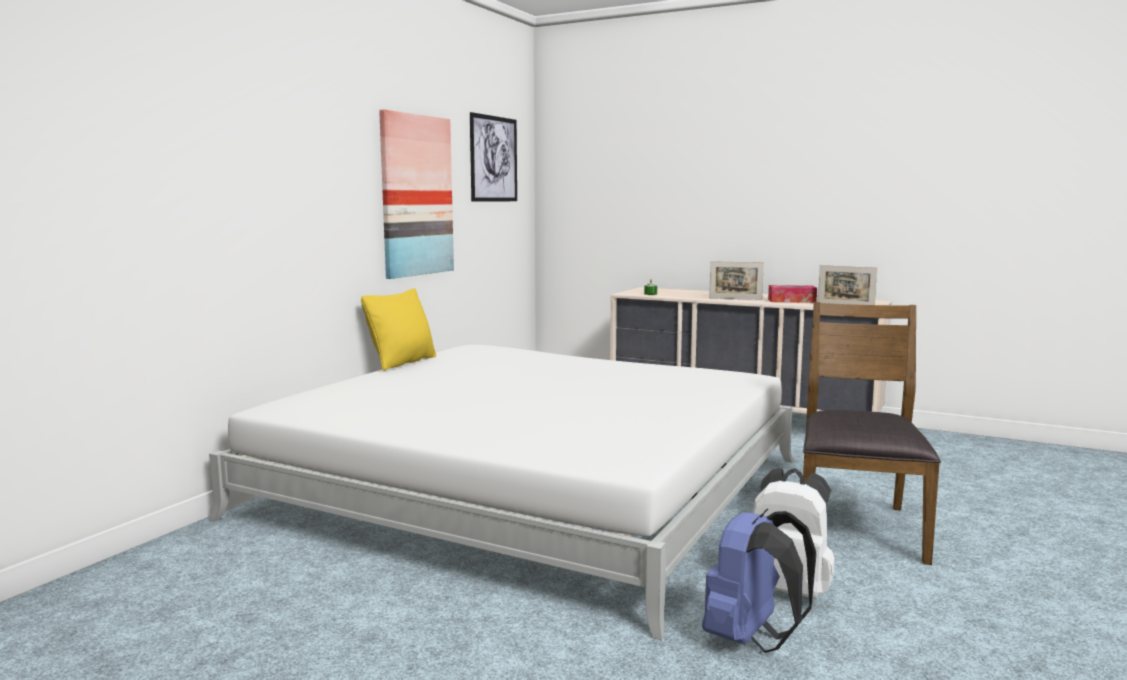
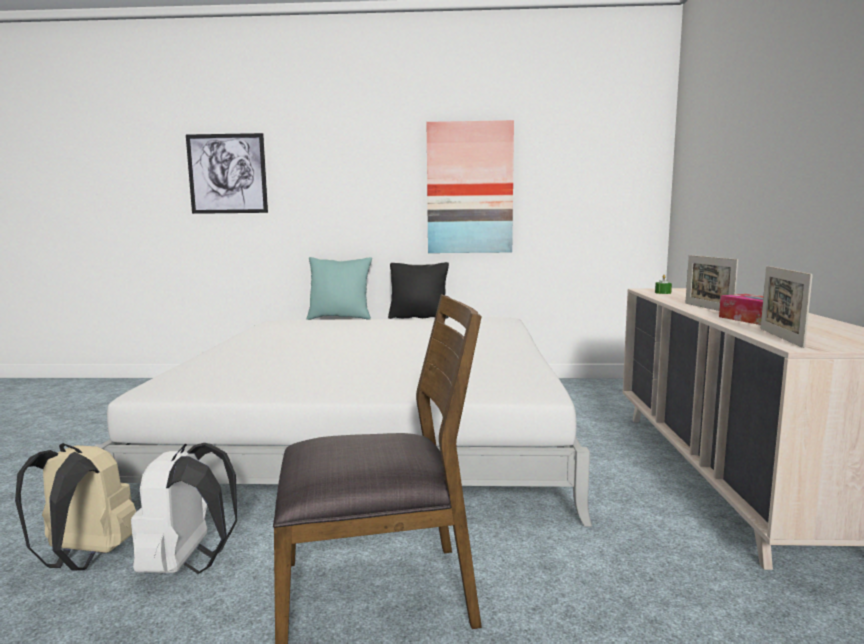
camera: 65 degrees right, 0 degrees up
yellow pillow [361,288,436,371] -> black pillow [388,262,449,319]
picture [470,112,517,202] -> picture moved to [186,133,268,214]
blue backpack [702,508,816,653] -> beige backpack [15,443,136,570]
none -> turquoise pillow [307,257,372,320]

